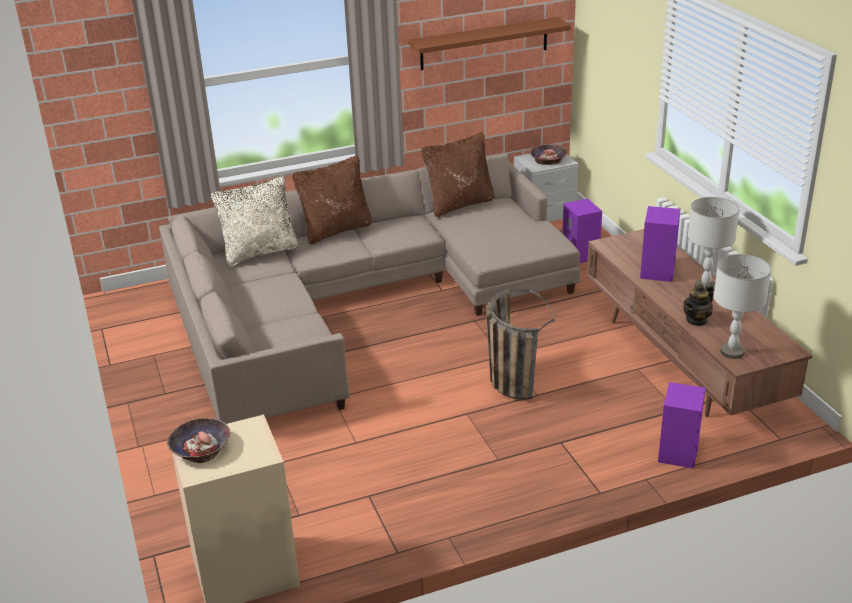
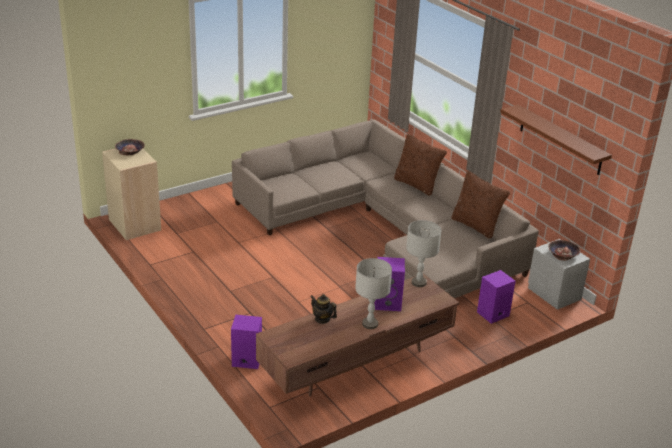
camera: 75 degrees right, 0 degrees up
beige pillow [211,176,298,266] -> none
basket [486,288,555,400] -> none
grey table lamp [714,254,771,359] -> grey table lamp moved to [406,220,441,287]

